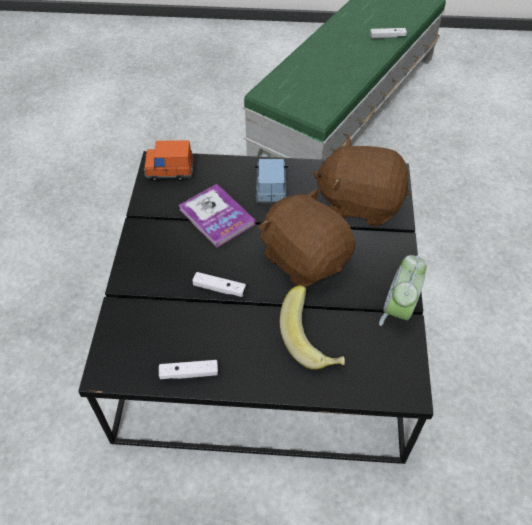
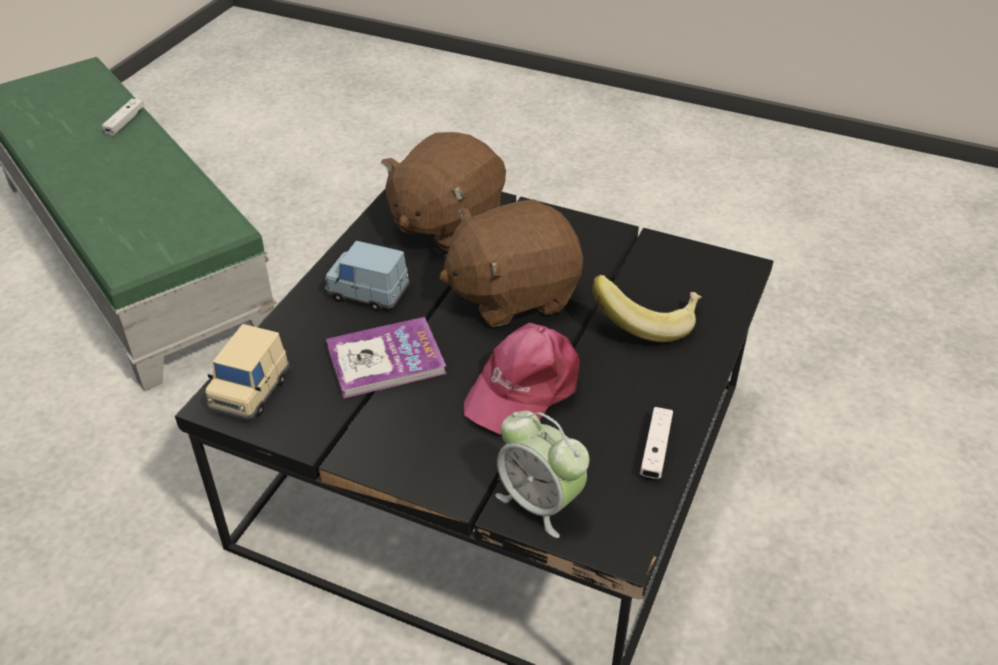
camera: 70 degrees left, 10 degrees down
orange toy car [144,140,193,182] -> beige toy car [205,324,290,420]
white game controller [192,272,246,297] -> pink cap [464,322,580,435]
alarm clock [379,255,427,326] -> alarm clock moved to [495,411,590,538]

